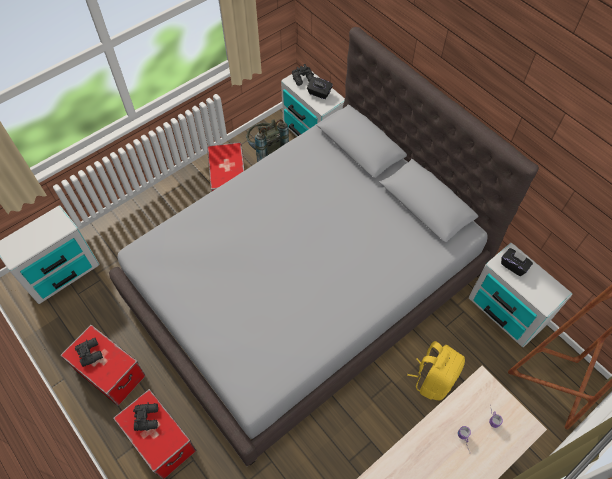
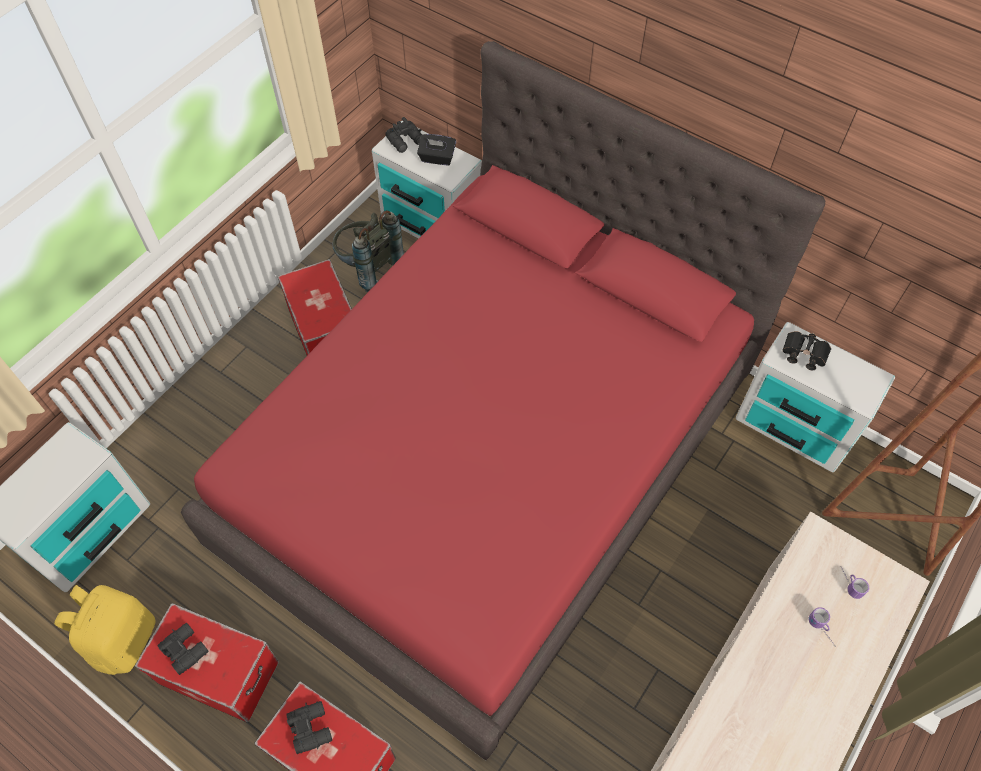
camera: 15 degrees left, 0 degrees up
grey bed [109,27,539,466] -> red bed [181,41,825,760]
yellow backpack [407,341,465,400] -> yellow backpack moved to [54,585,156,675]
black tissue box [501,248,533,276] -> black binoculars [782,331,831,370]

